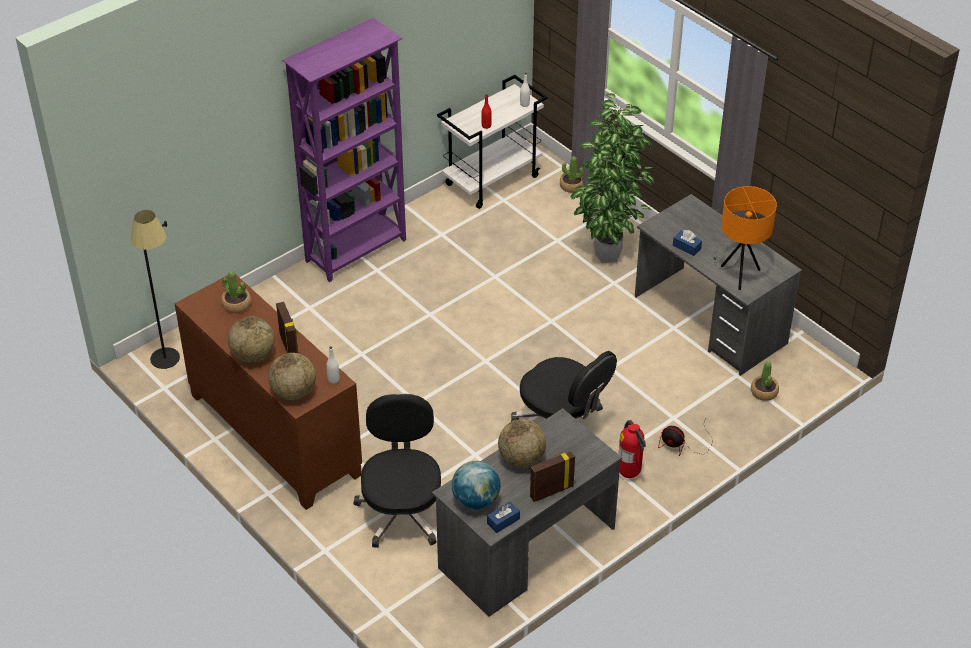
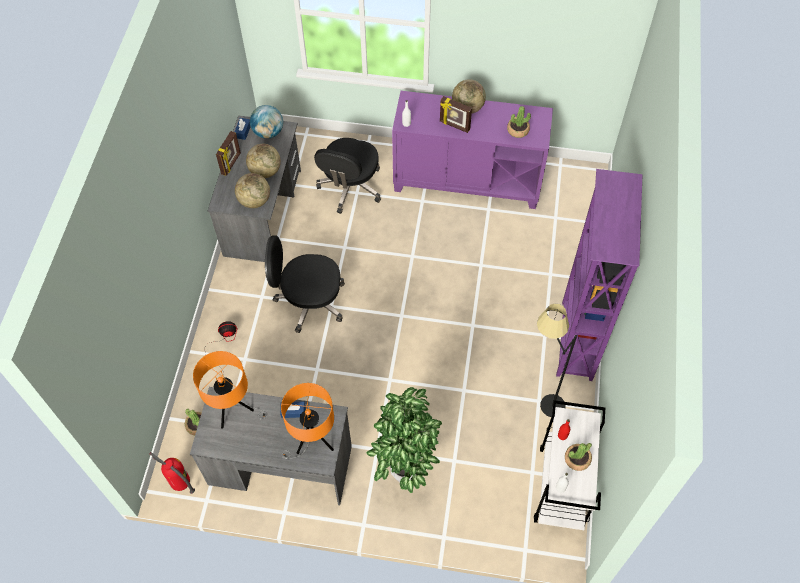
camera: 140 degrees right, 15 degrees up
black floor lamp [131,210,180,369] -> black floor lamp moved to [537,304,577,417]
brown cabinet [174,274,362,510] -> purple cabinet [392,91,553,209]
globe [268,353,316,400] -> globe moved to [235,173,270,208]
black office chair [353,394,441,548] -> black office chair turned 60 degrees clockwise [314,138,381,214]
potted plant [560,156,583,193] -> potted plant moved to [565,443,592,471]
fire extinguisher [619,420,646,478] -> fire extinguisher moved to [149,452,195,494]
none -> orange table lamp [281,383,334,459]

